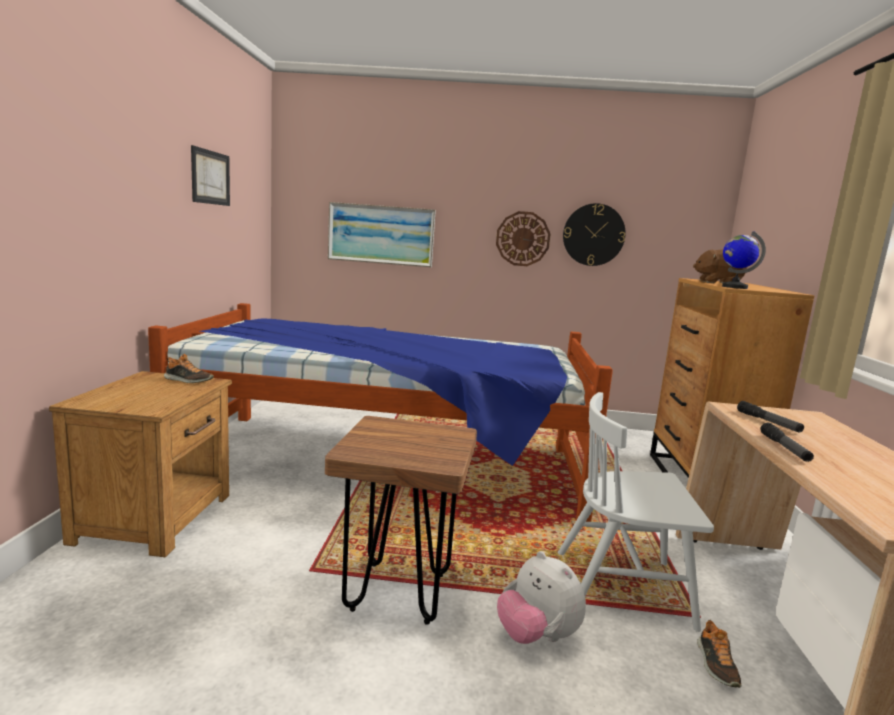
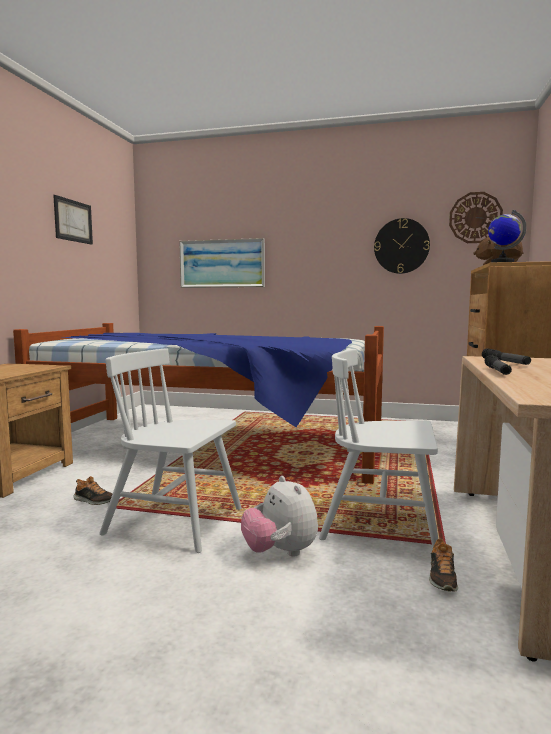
camera: 10 degrees right, 5 degrees down
shoe [164,354,214,383] -> shoe moved to [73,476,112,505]
brown stool [325,416,477,625] -> white chair [99,348,242,553]
wall clock [496,211,551,266] -> wall clock moved to [449,192,503,243]

